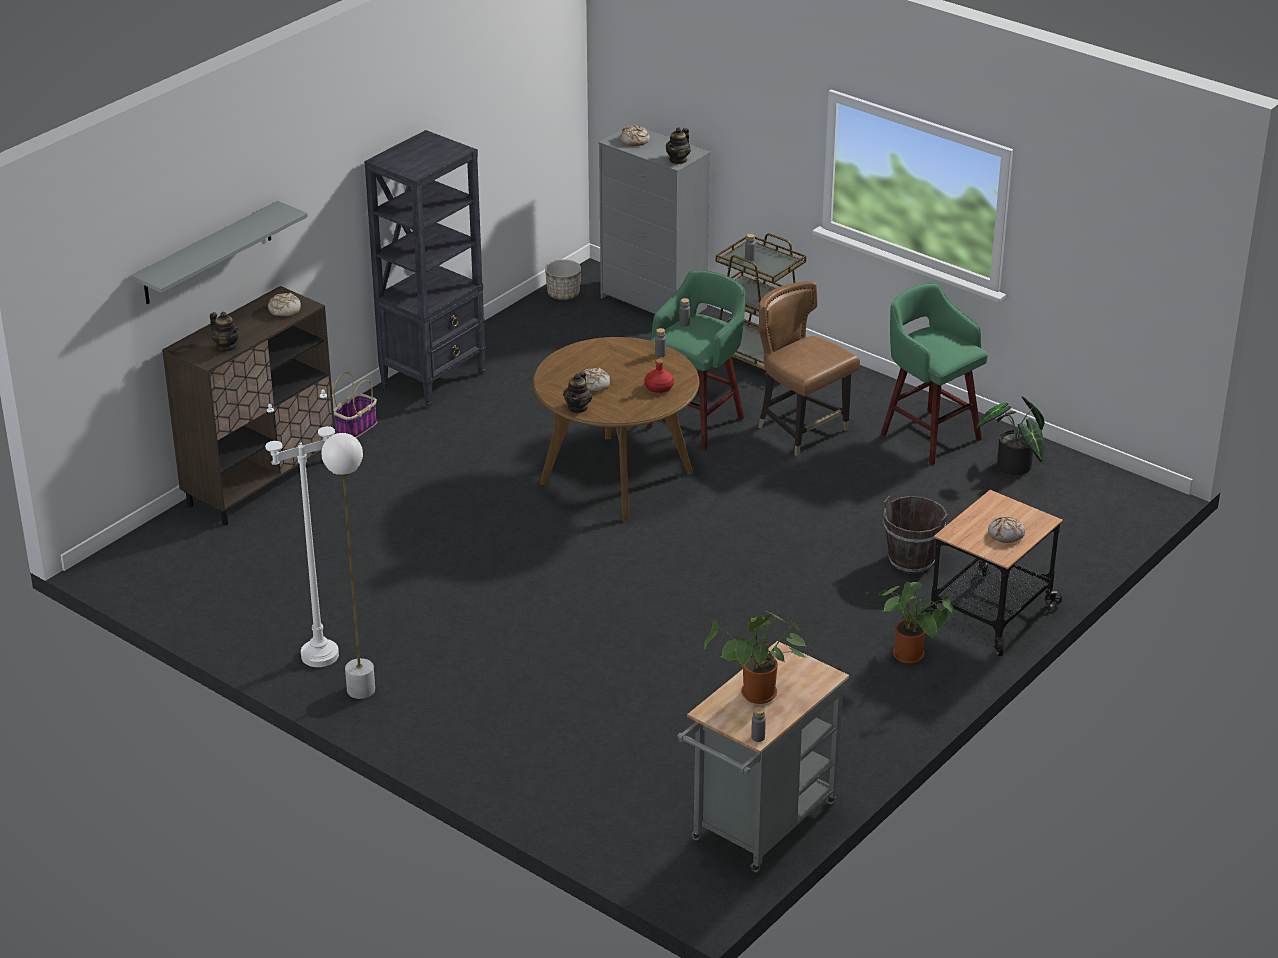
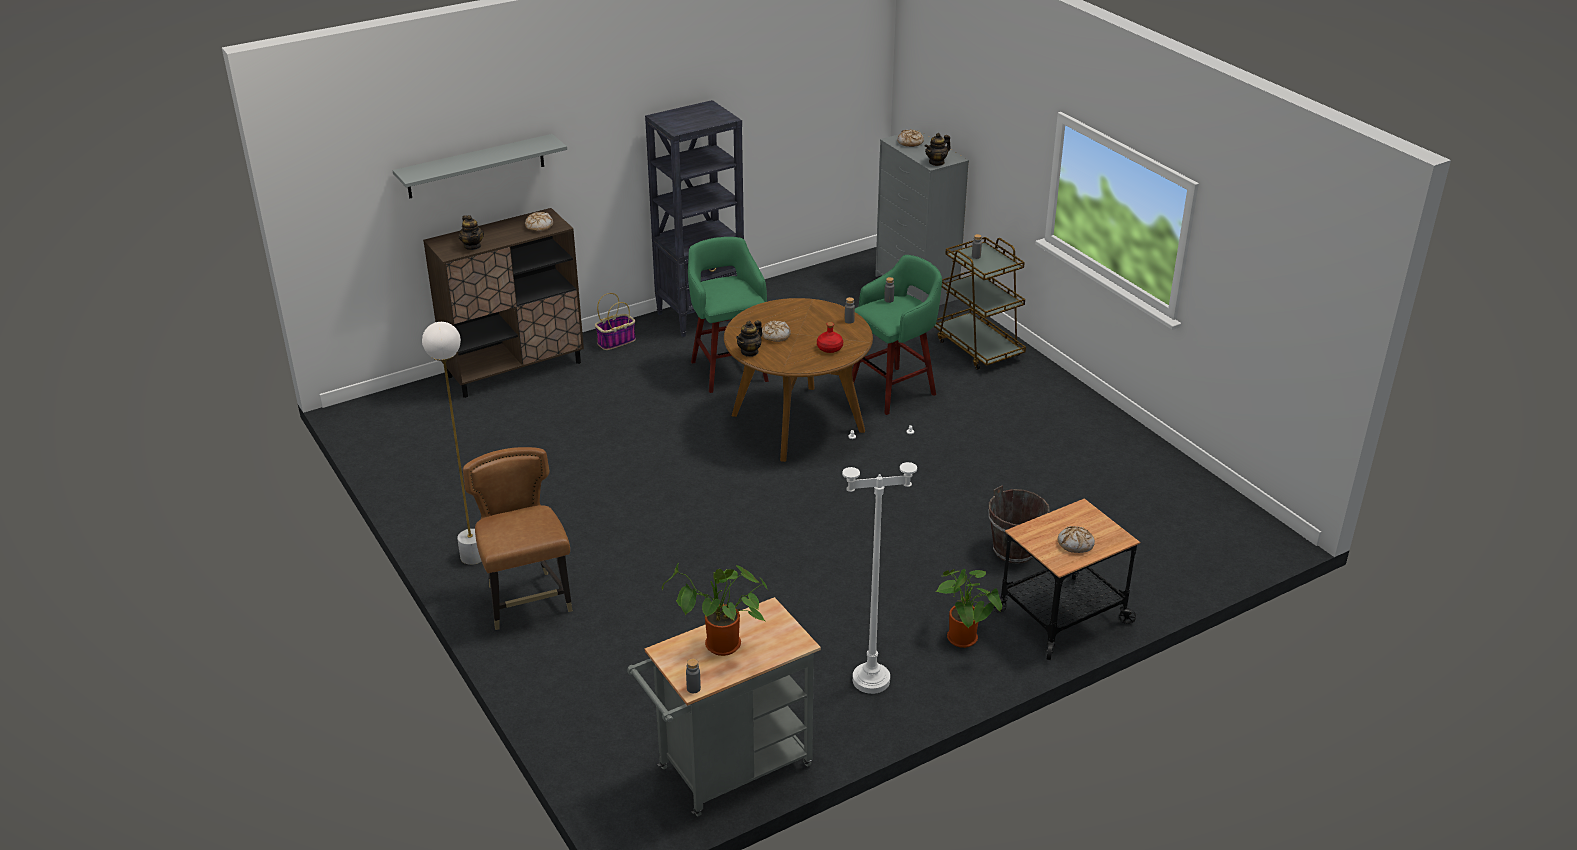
camera: 20 degrees right, 0 degrees up
white floor lamp [265,389,339,667] -> white floor lamp moved to [842,425,917,694]
planter [545,260,581,300] -> none
brown chair [758,281,860,456] -> brown chair moved to [463,447,573,630]
green stool [881,283,988,465] -> green stool moved to [688,237,769,393]
potted plant [976,397,1045,475] -> none

